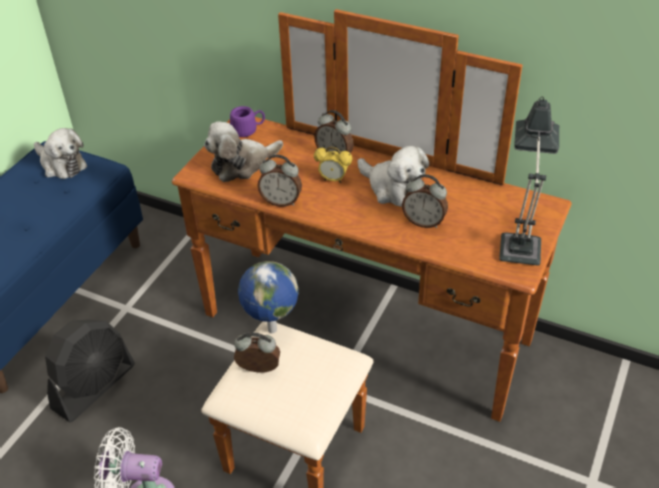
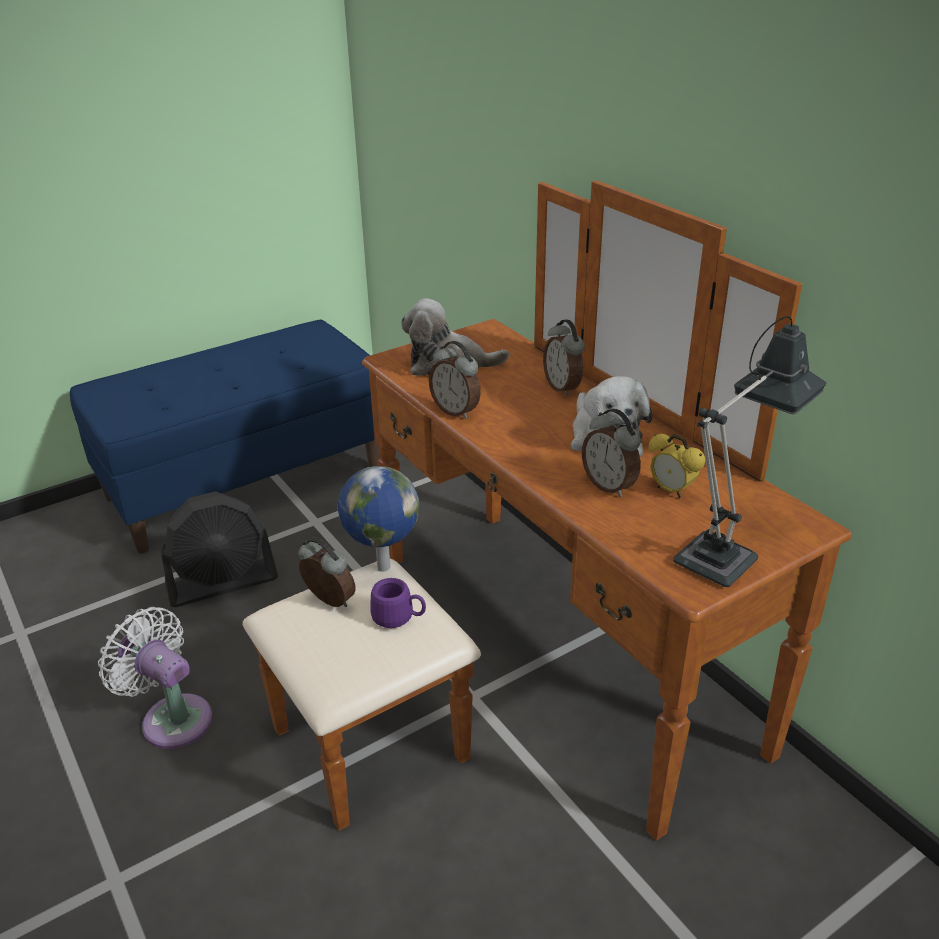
camera: 30 degrees right, 10 degrees down
plush toy [34,128,87,179] -> none
purple mug [230,106,265,137] -> purple mug moved to [370,578,426,628]
alarm clock [314,146,352,183] -> alarm clock moved to [649,434,705,498]

